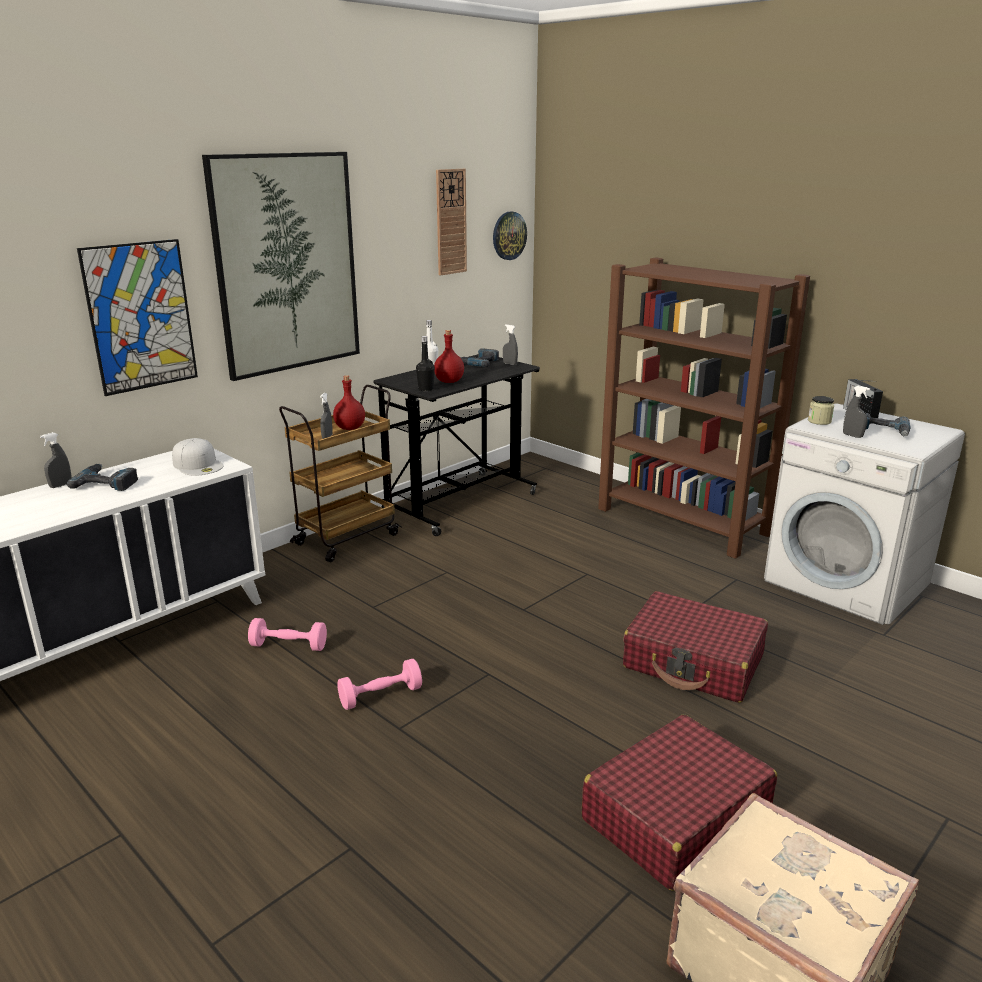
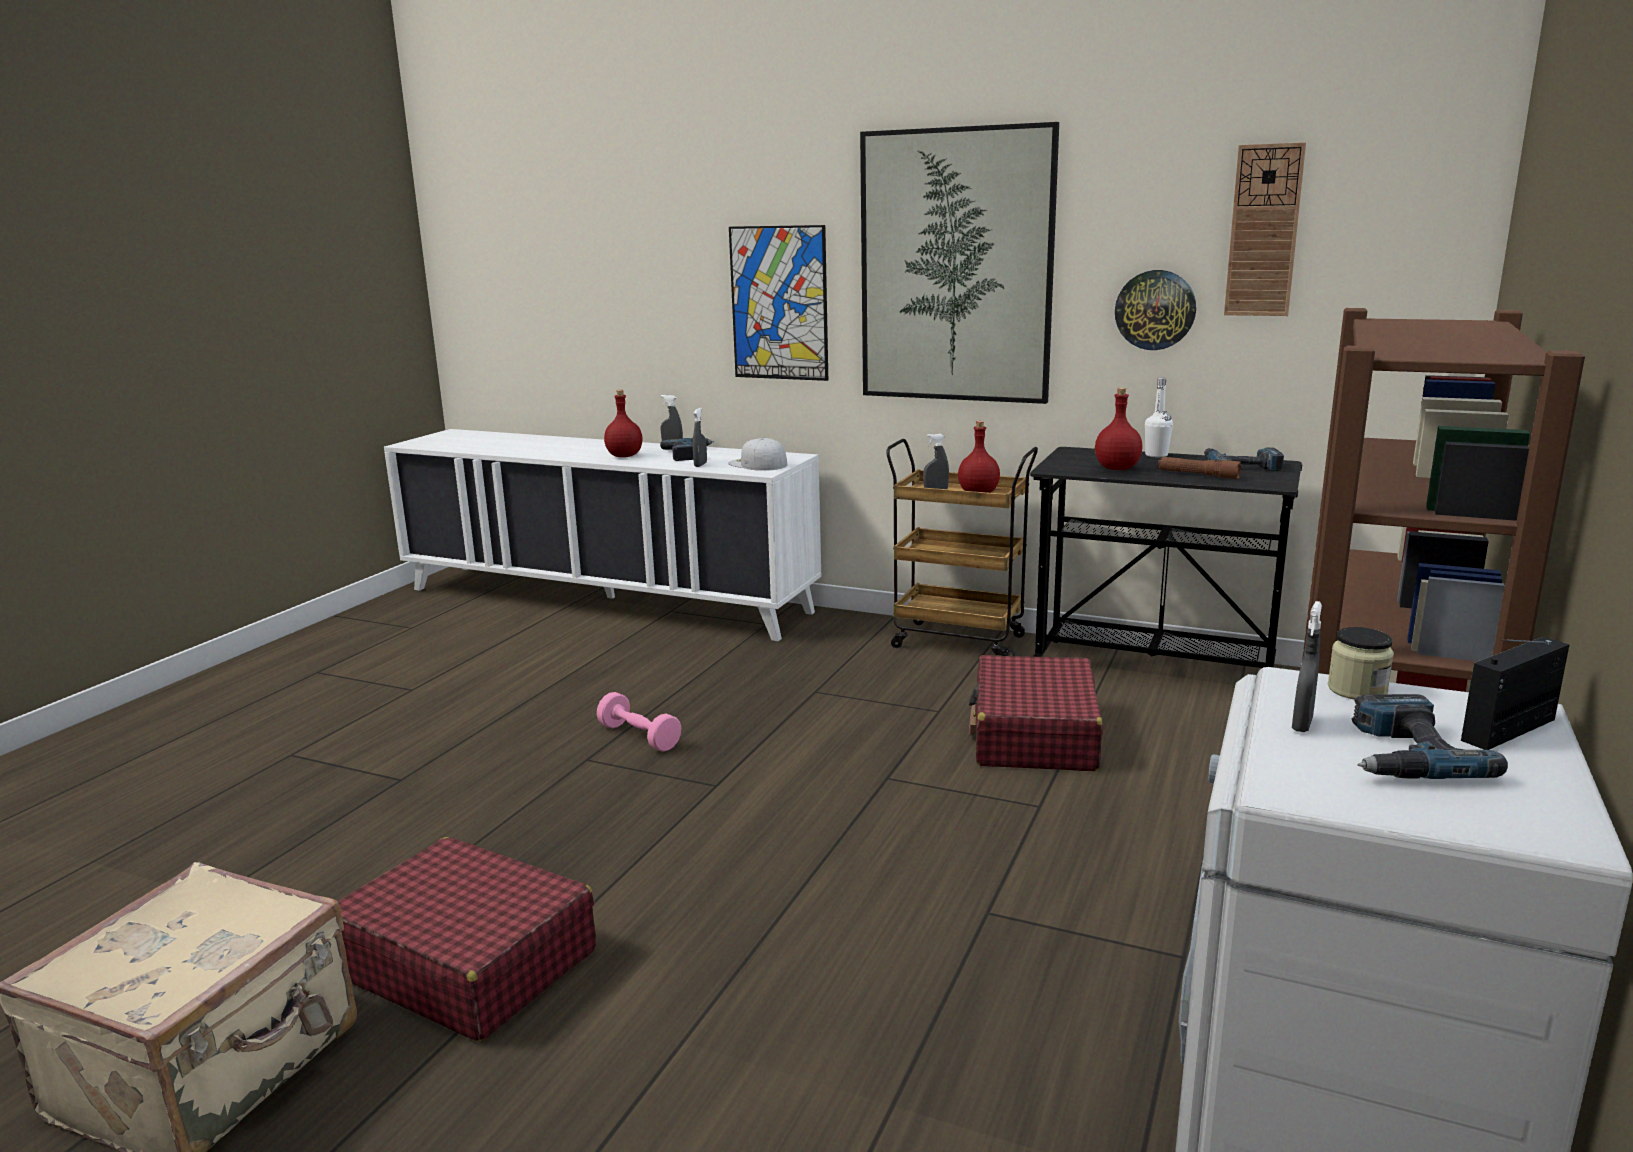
camera: 70 degrees right, 5 degrees down
white cap [172,438,224,476] -> white cap turned 105 degrees clockwise [728,438,787,471]
pink dumbbell [248,618,327,651] -> none
black bottle [416,336,435,391] -> none
wall clock [493,212,527,260] -> wall clock moved to [1115,270,1196,350]
grey spray bottle [503,324,518,365] -> grey spray bottle moved to [693,408,707,467]
red suitcase [623,591,768,703] -> red suitcase moved to [969,655,1103,771]
none -> red bottle [604,390,642,457]
none -> brown flashlight [1158,457,1241,479]

